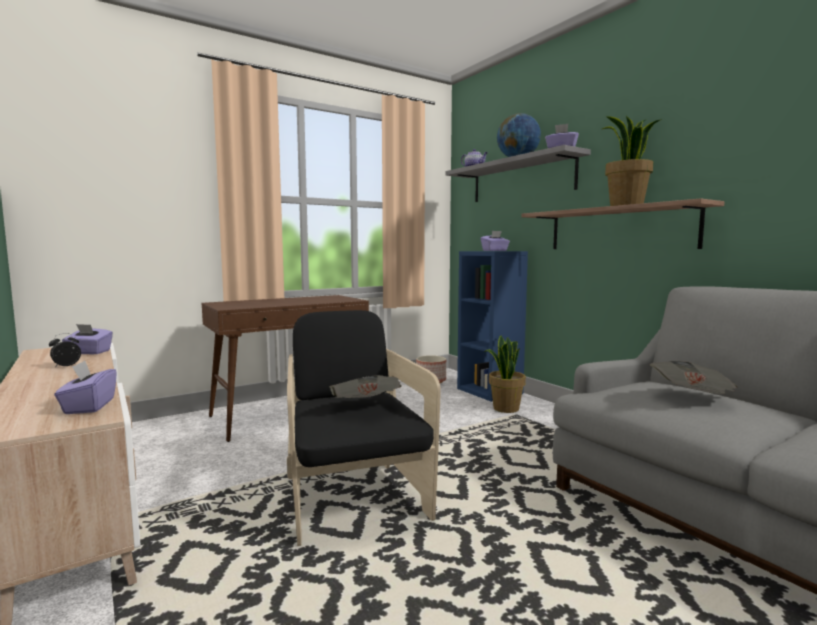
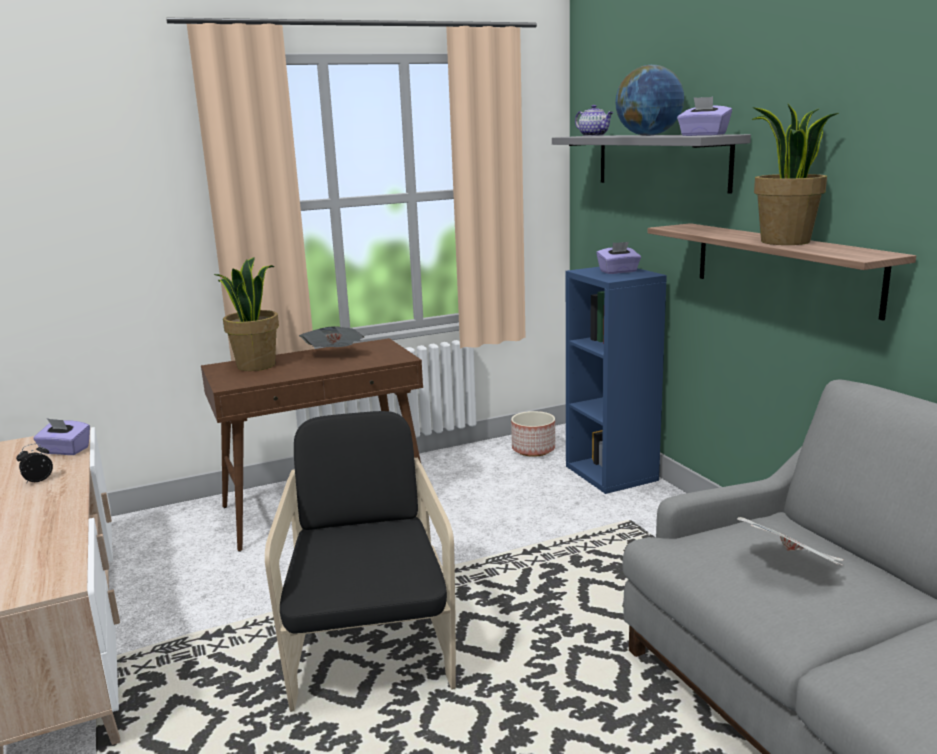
camera: 10 degrees right, 10 degrees up
purple tissue box [54,360,117,414] -> none
newspaper [329,375,401,398] -> newspaper moved to [299,326,364,347]
potted plant [484,335,526,413] -> potted plant moved to [213,257,279,371]

